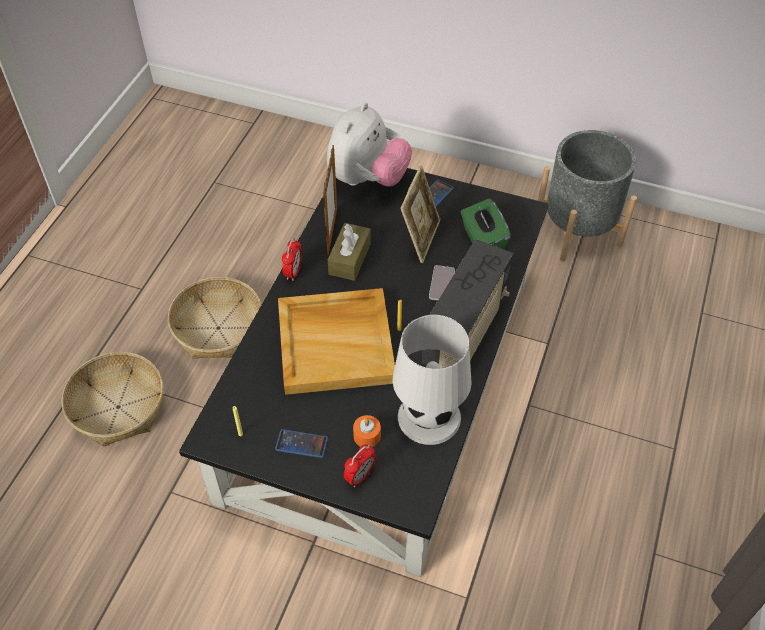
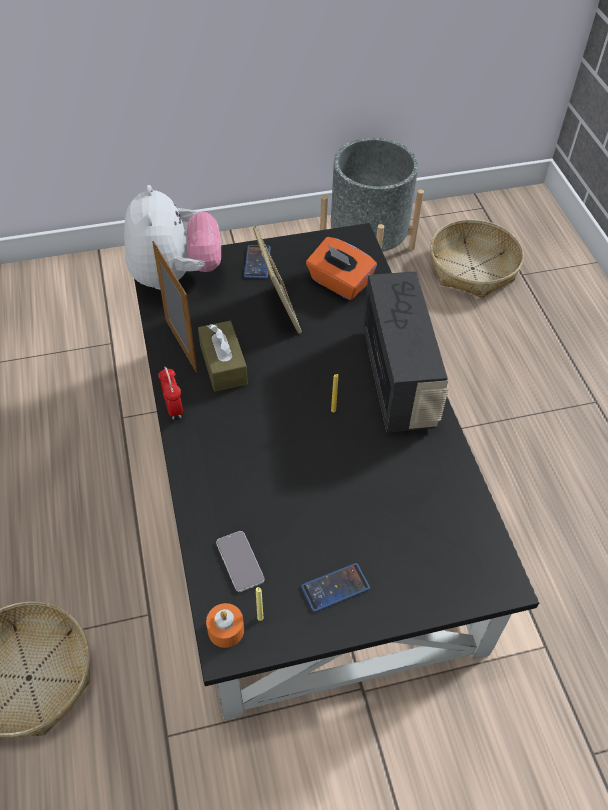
camera: 35 degrees left, 0 degrees up
basket [168,277,261,359] -> basket moved to [430,219,524,298]
beige tray [278,288,395,395] -> none
alarm clock [344,444,376,487] -> none
orange candle [353,415,381,447] -> orange candle moved to [206,603,244,648]
white table lamp [393,315,472,445] -> none
phone [429,265,455,301] -> phone moved to [216,531,264,592]
green tissue box [461,198,511,250] -> orange tissue box [306,237,377,300]

